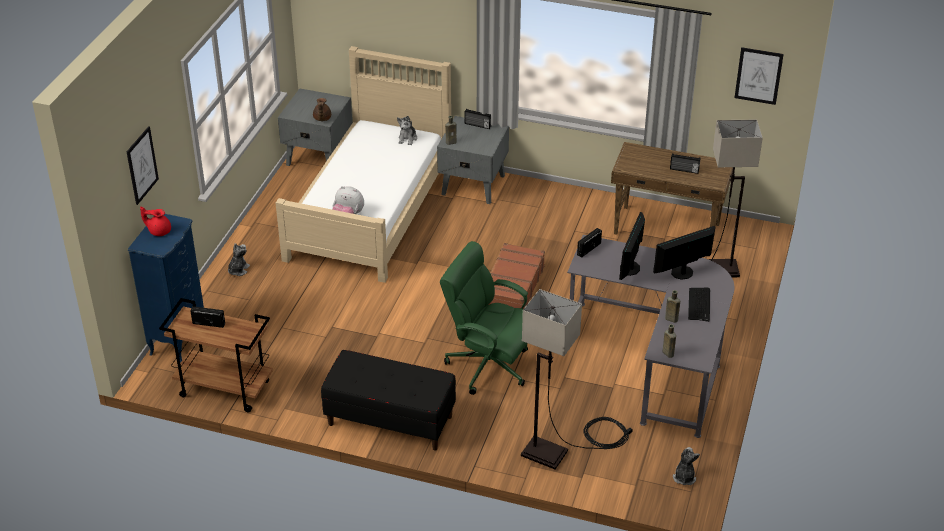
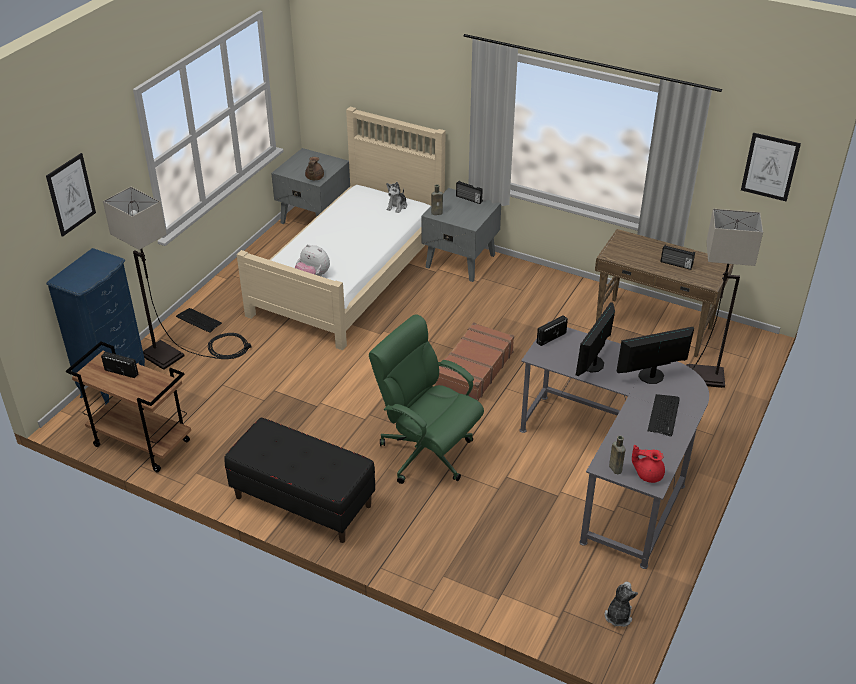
camera: 10 degrees right, 0 degrees up
red teapot [140,206,171,236] -> red teapot moved to [632,445,665,483]
plush toy [228,243,250,276] -> keyboard [176,308,222,333]
floor lamp [521,289,633,470] -> floor lamp moved to [103,187,251,370]
brown bottle [665,290,680,323] -> none

